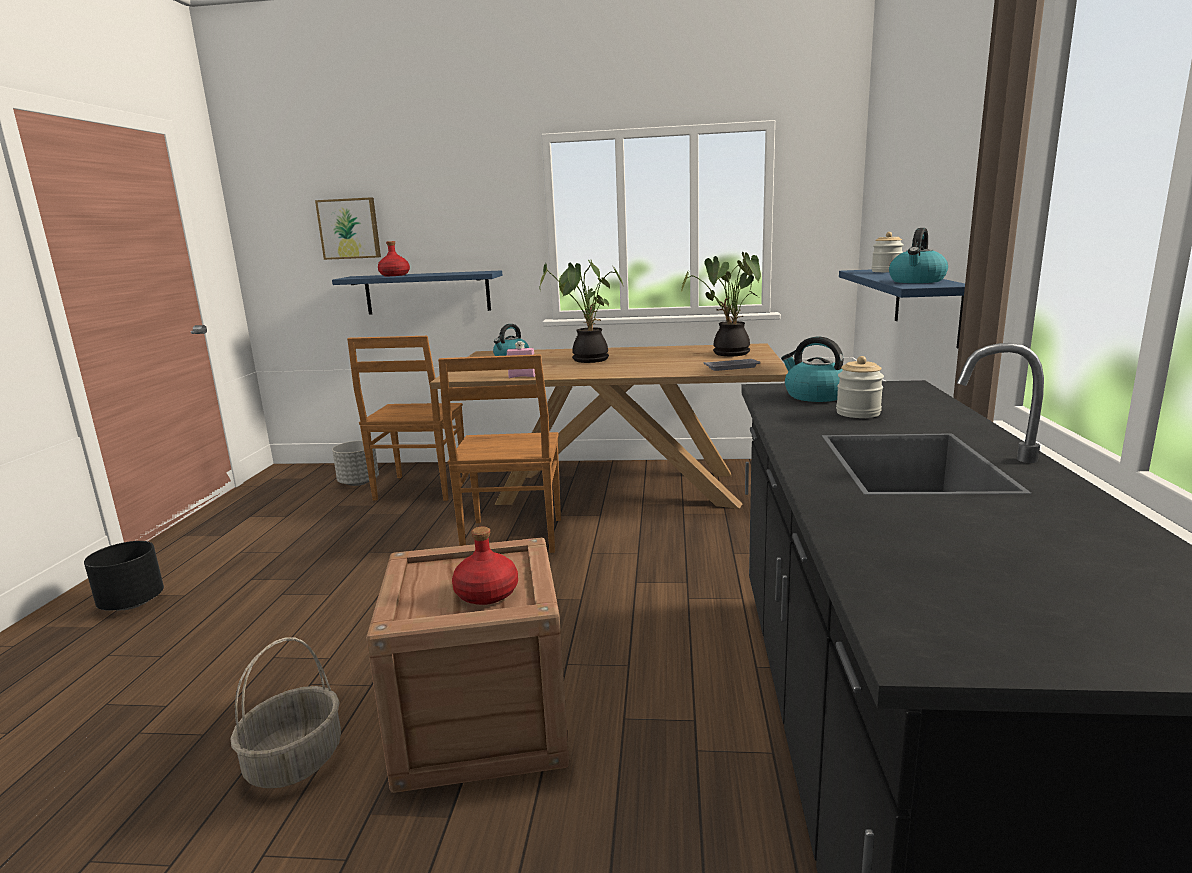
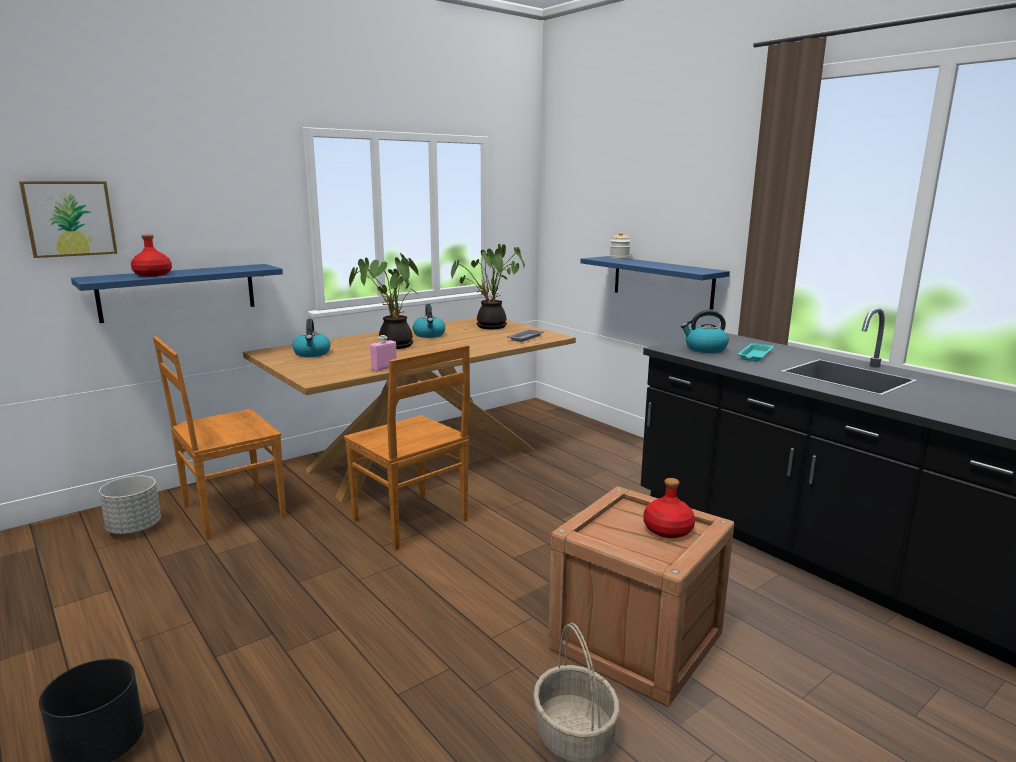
camera: 45 degrees left, 0 degrees up
brown chair [347,336,464,501] -> brown chair turned 90 degrees clockwise [153,336,286,540]
jar [836,356,884,418] -> turquoise tray [737,343,774,361]
kettle [889,228,948,283] -> kettle moved to [413,304,445,338]

